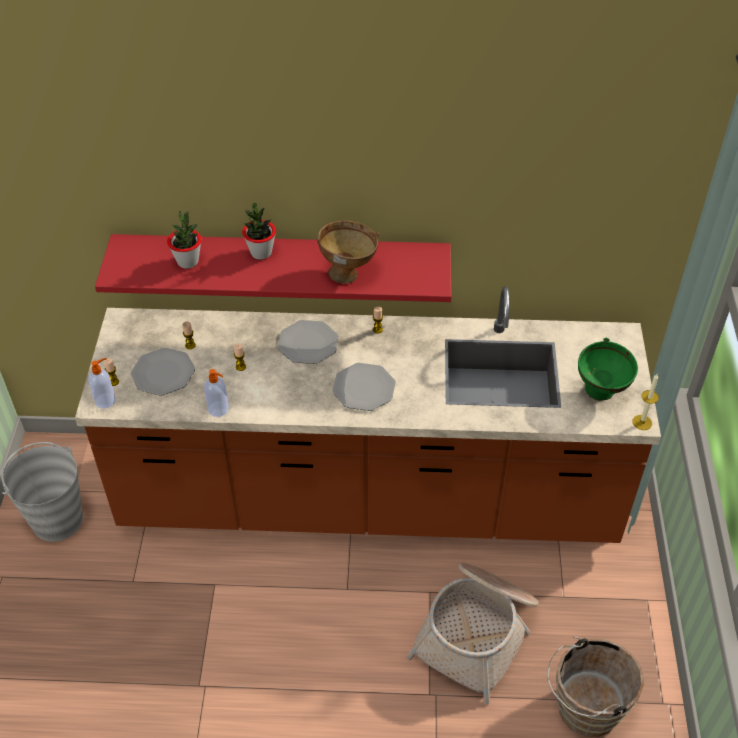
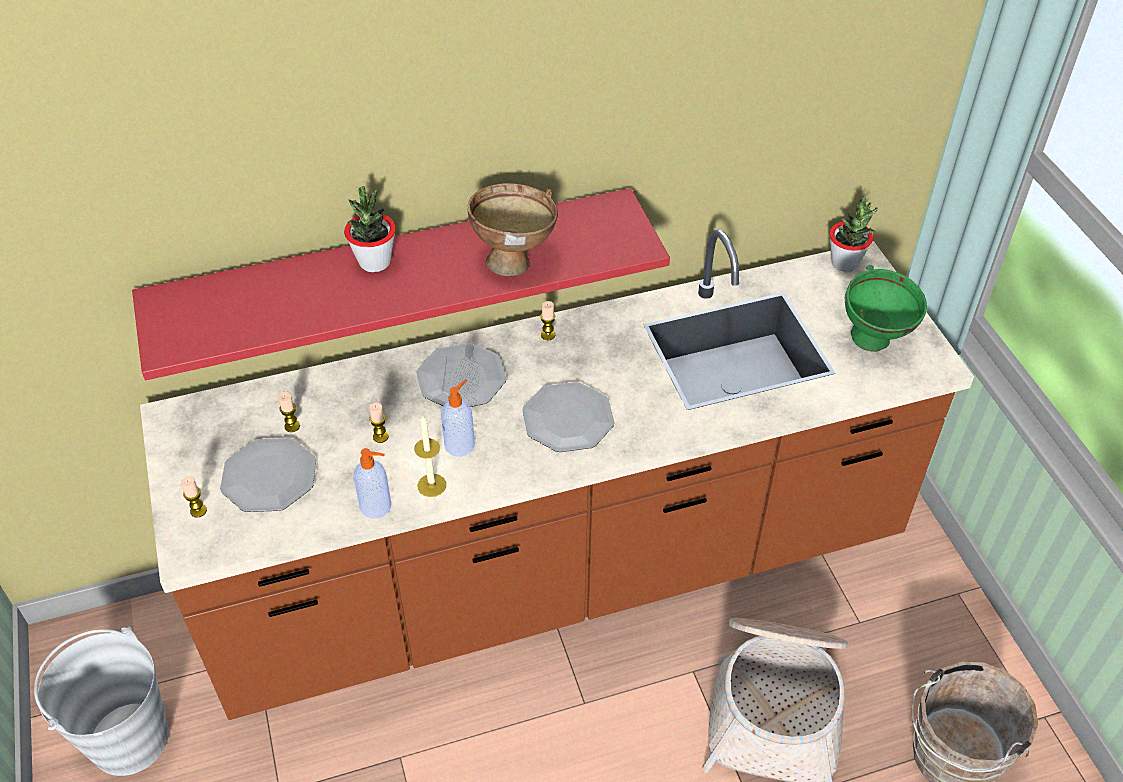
camera: 20 degrees left, 0 degrees up
soap dispenser [88,358,116,408] -> soap dispenser moved to [441,379,475,457]
potted plant [167,211,202,269] -> potted plant moved to [829,196,878,272]
candle [632,374,659,430] -> candle moved to [414,414,446,497]

